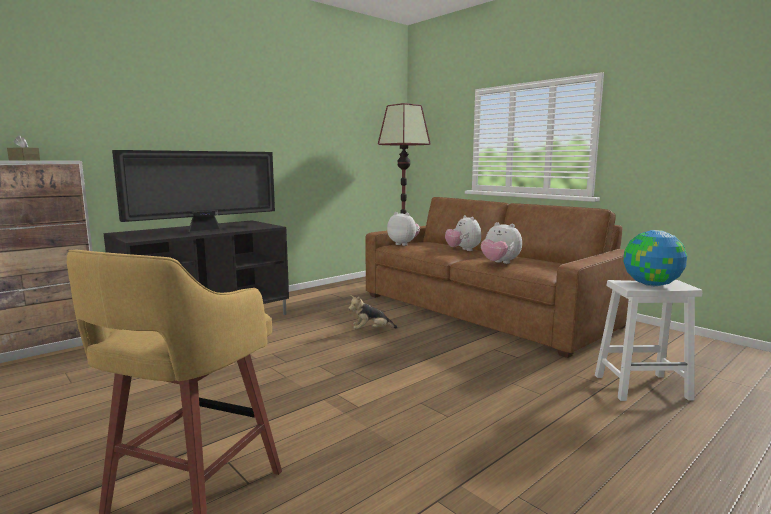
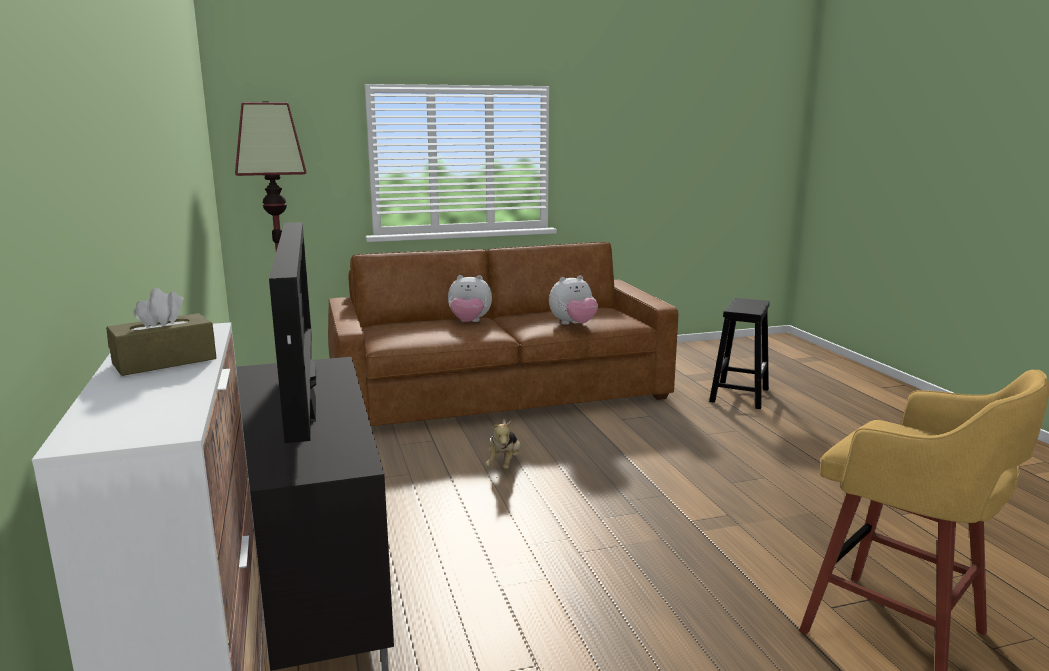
camera: 65 degrees left, 5 degrees up
plush toy [387,212,420,246] -> none
white stool [595,280,703,401] -> black stool [709,298,770,409]
globe [623,230,687,286] -> none

